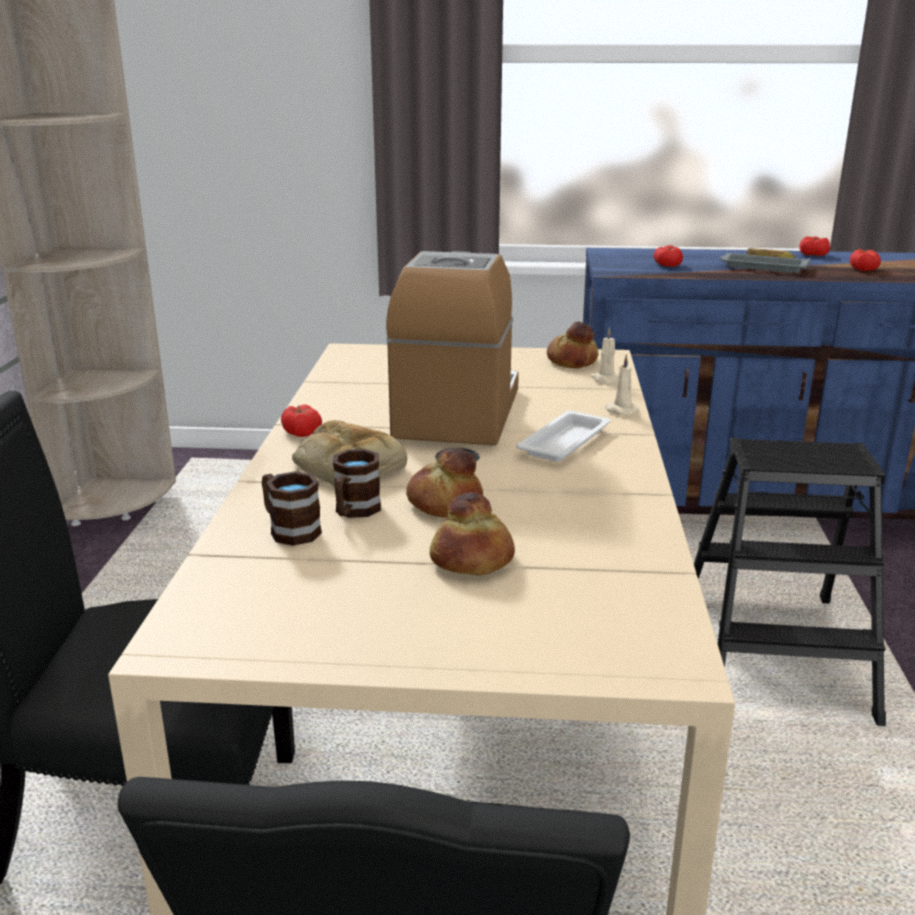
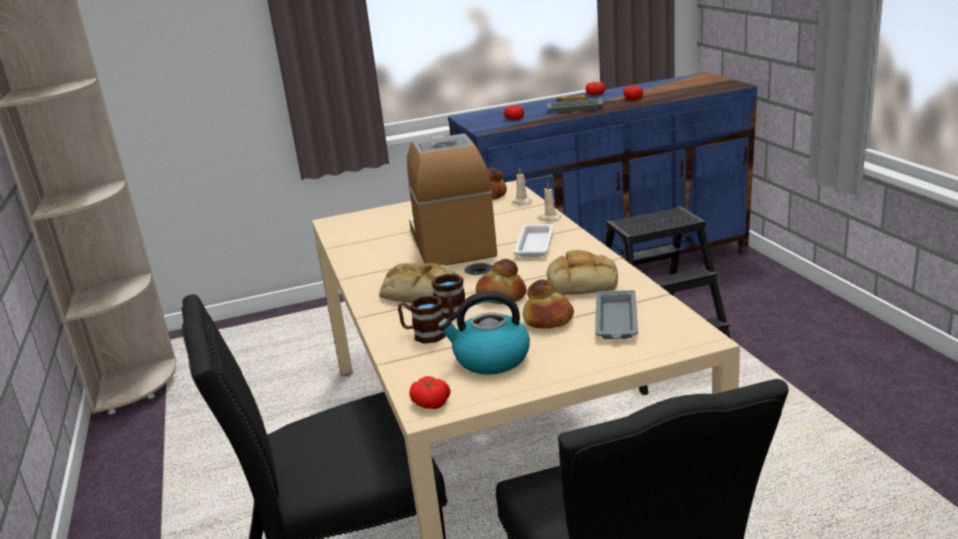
camera: 20 degrees left, 0 degrees up
tomato [281,404,322,437] -> tomato moved to [409,376,450,409]
none -> kettle [438,291,530,375]
none -> bread [546,250,618,295]
none -> grey tray [595,290,638,339]

